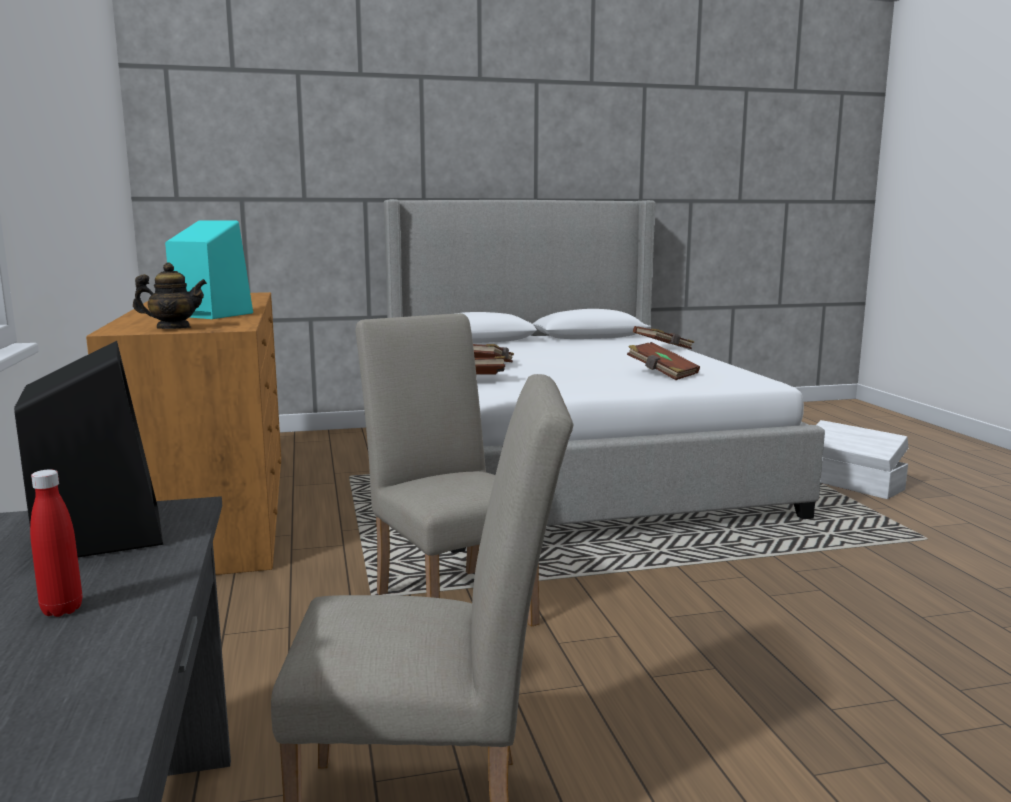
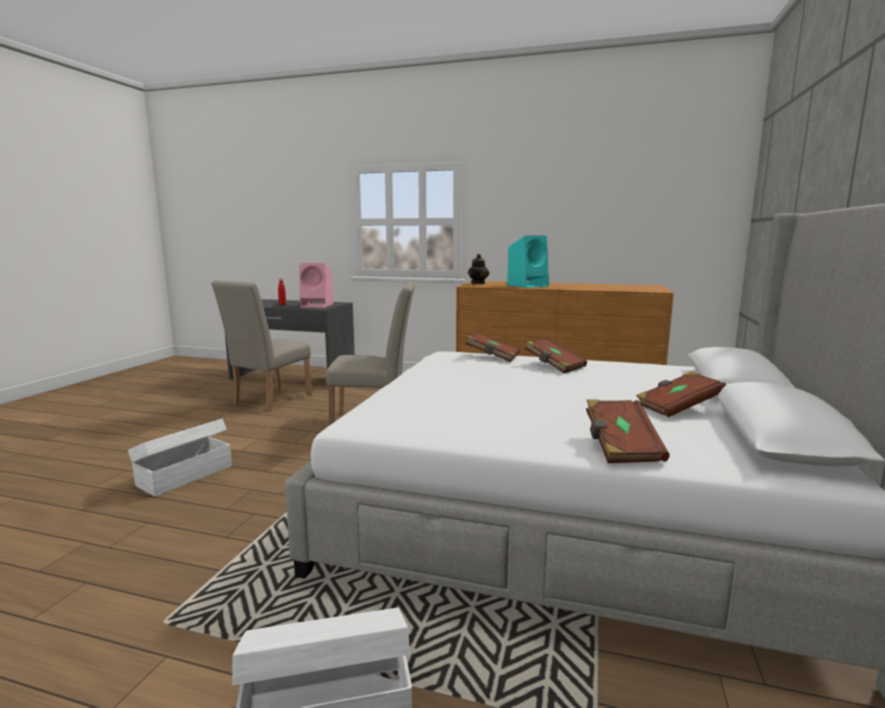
camera: 120 degrees right, 0 degrees up
black speaker [14,341,163,557] -> pink speaker [299,263,333,308]
brown book [627,342,700,380] -> brown book moved to [636,371,726,417]
none -> white storage box [128,419,232,497]

